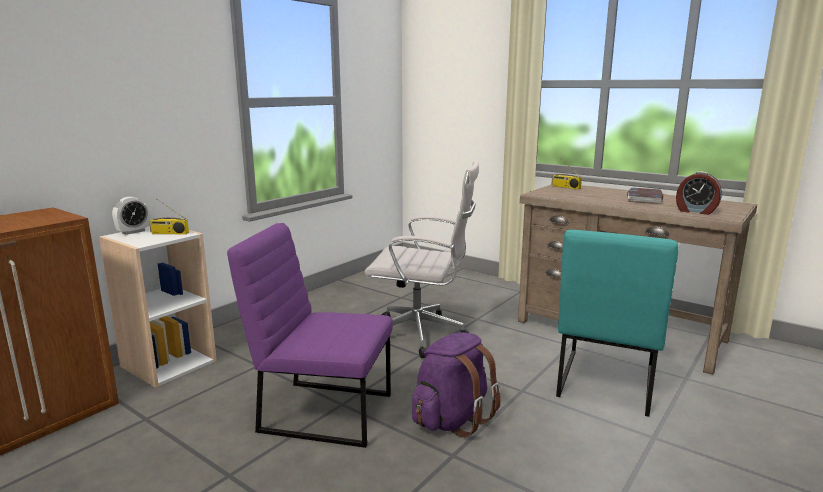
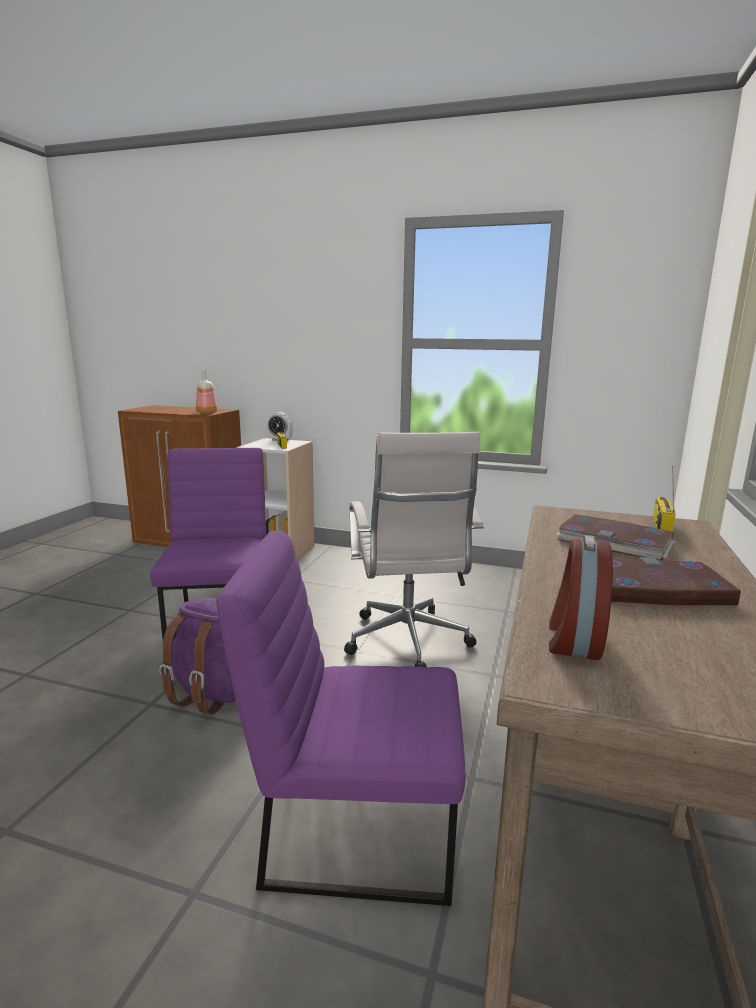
camera: 70 degrees right, 0 degrees up
turquoise chair [556,230,679,417] -> purple chair [216,531,465,906]
none -> bottle [196,370,217,414]
none -> book [556,514,675,560]

